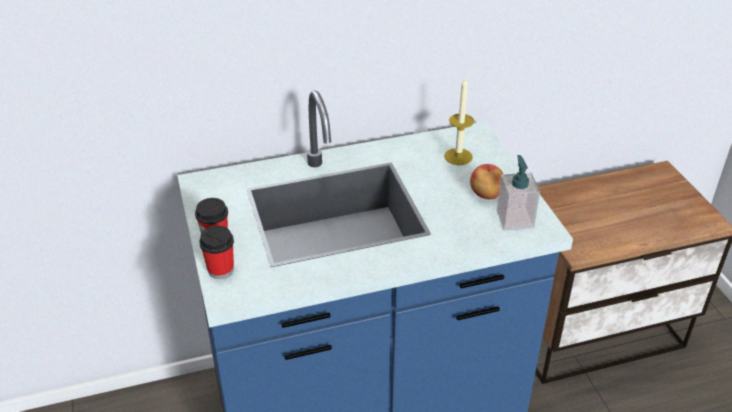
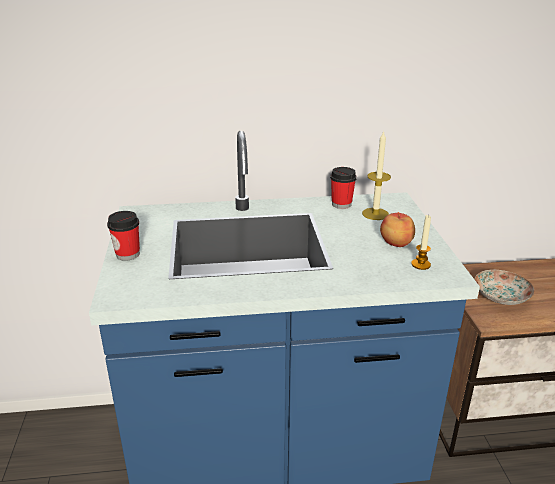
camera: 10 degrees right, 10 degrees down
cup [199,226,234,279] -> cup moved to [330,167,357,209]
soap dispenser [496,155,540,230] -> candle [411,214,431,270]
none -> plate [475,270,534,305]

